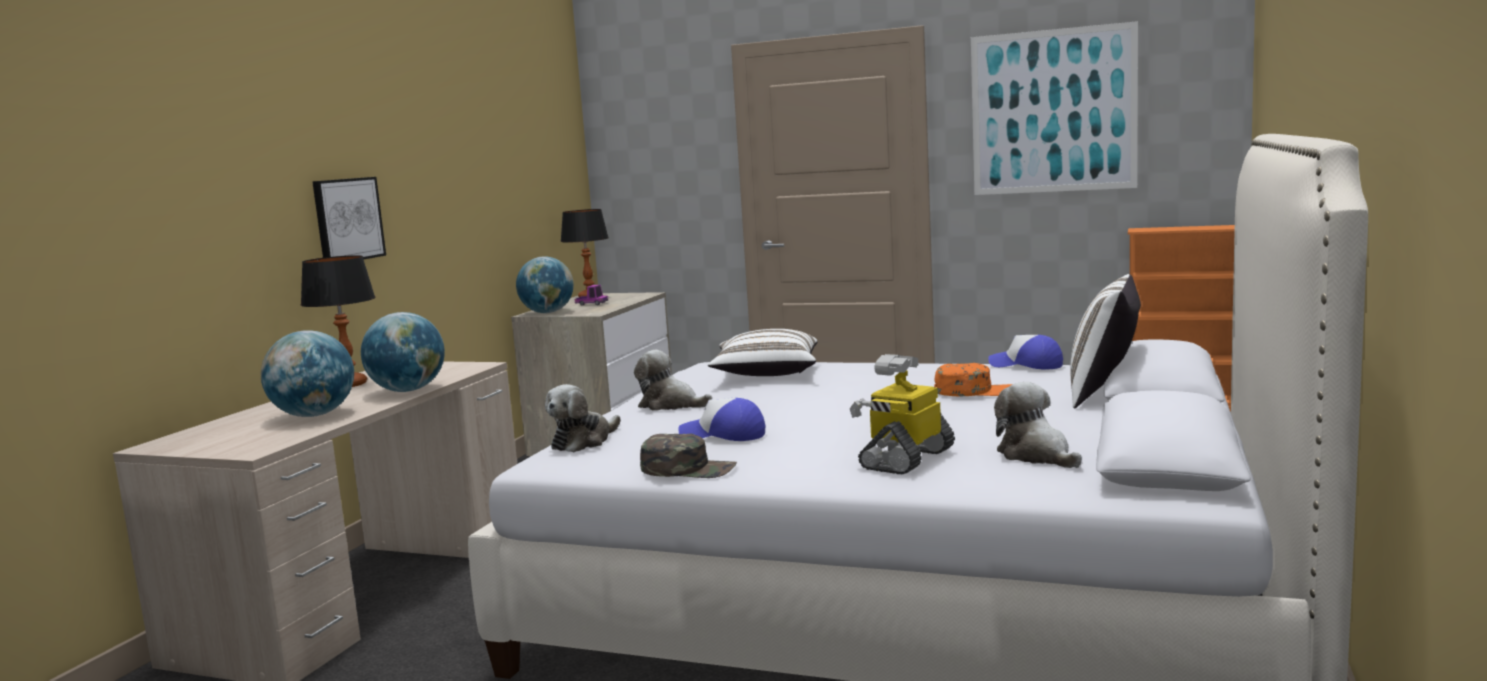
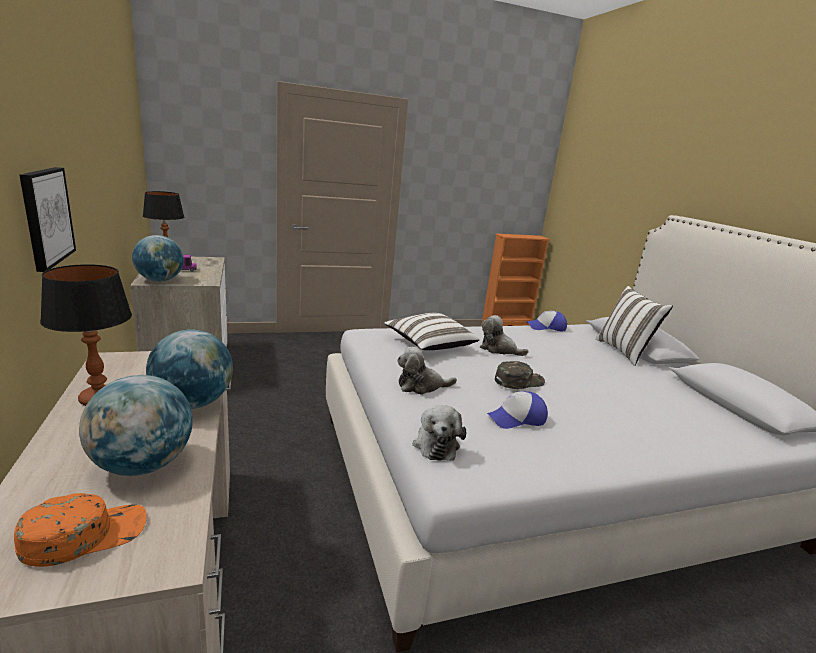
camera: 40 degrees left, 10 degrees up
green cap [640,433,737,478] -> green cap moved to [495,361,545,389]
toy robot [850,354,955,474] -> none
orange cap [934,363,1012,396] -> orange cap moved to [14,493,147,567]
picture [971,21,1138,195] -> none
plush toy [994,382,1082,468] -> plush toy moved to [480,315,529,356]

